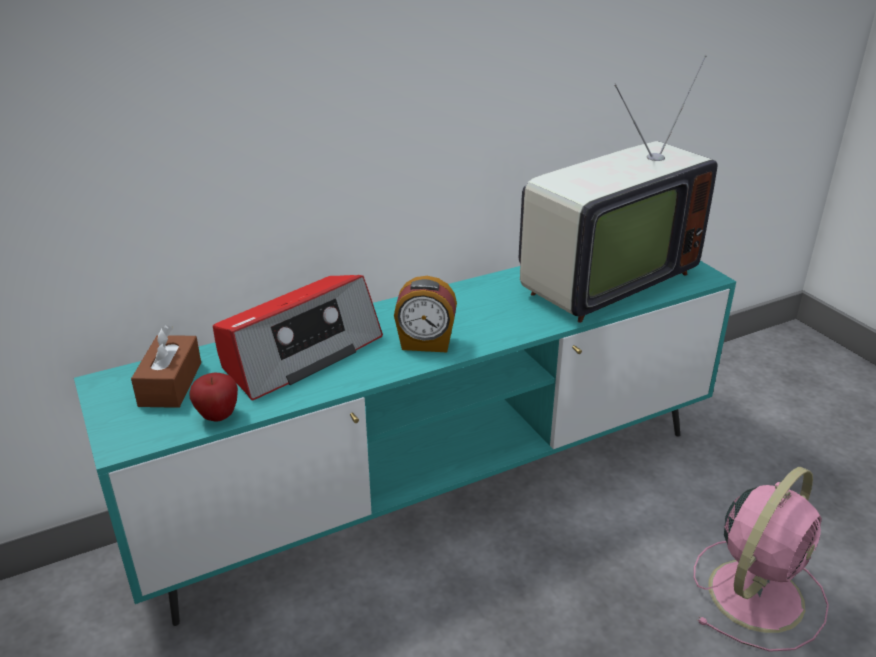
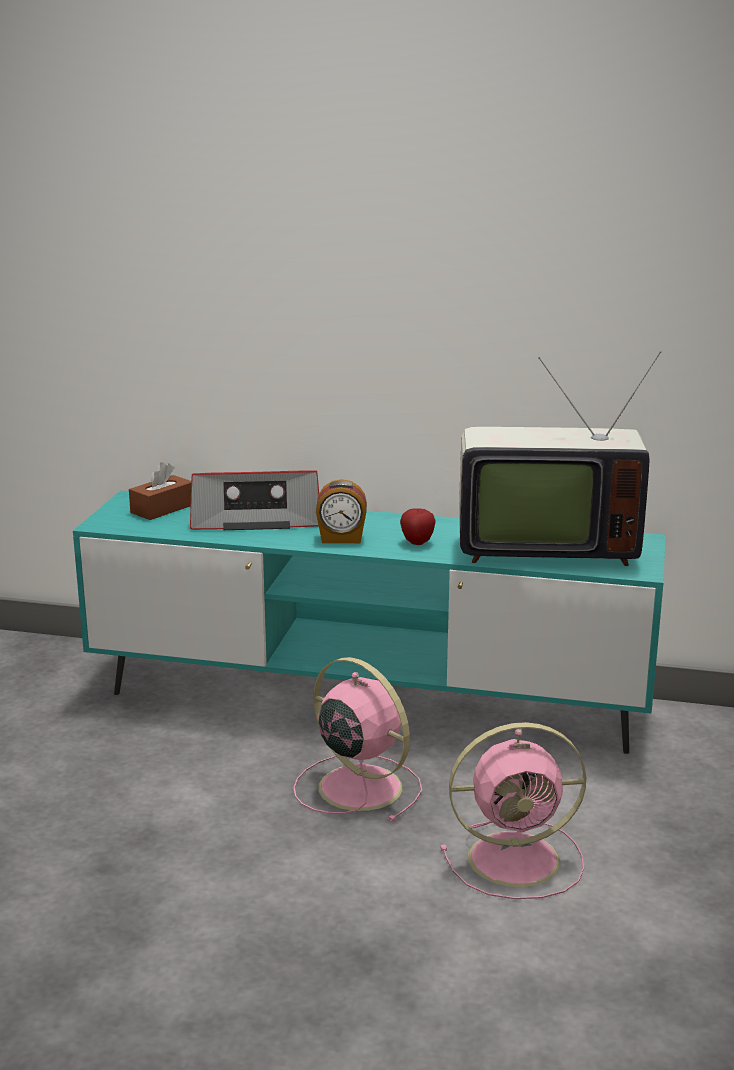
camera: 40 degrees right, 10 degrees down
apple [189,373,238,422] -> apple moved to [400,508,435,545]
alarm clock [394,276,457,352] -> alarm clock turned 45 degrees counterclockwise [316,479,367,543]
none -> pink fan [293,657,422,822]

